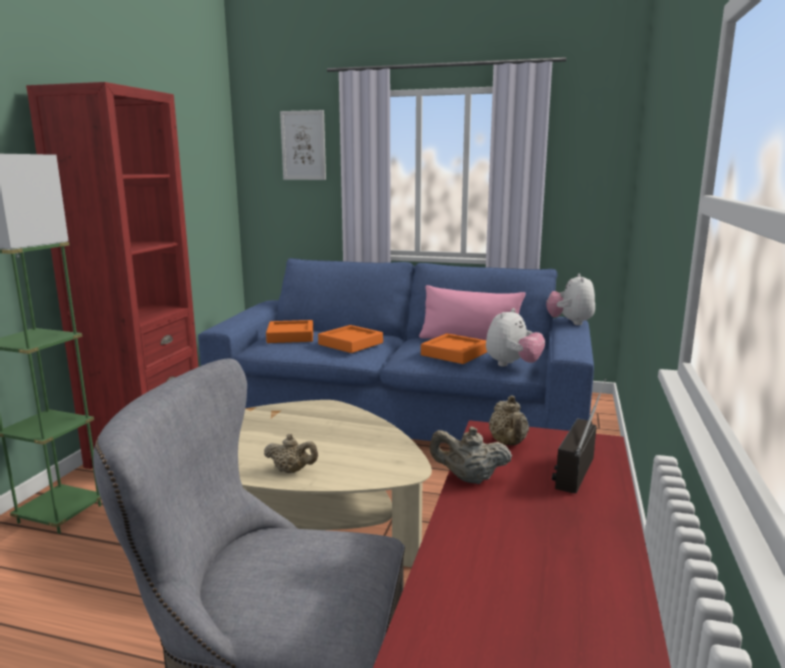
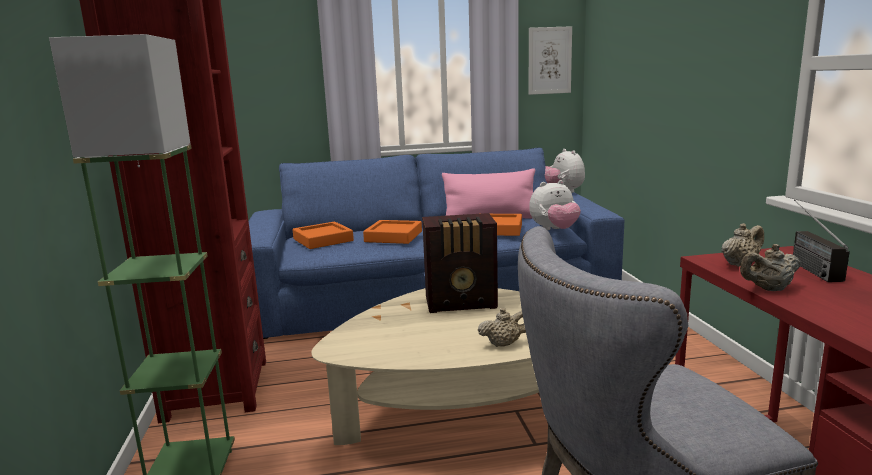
camera: 25 degrees left, 0 degrees up
picture [280,110,326,180] -> picture moved to [529,26,572,95]
plush toy [486,308,545,366] -> plush toy turned 60 degrees clockwise [529,180,581,230]
beige teapot [489,395,529,445] -> beige teapot turned 90 degrees counterclockwise [721,223,764,267]
none -> radio [422,213,498,313]

